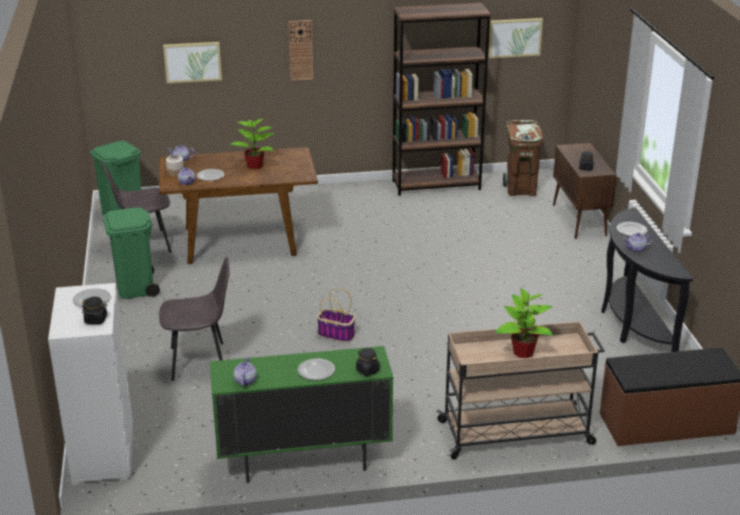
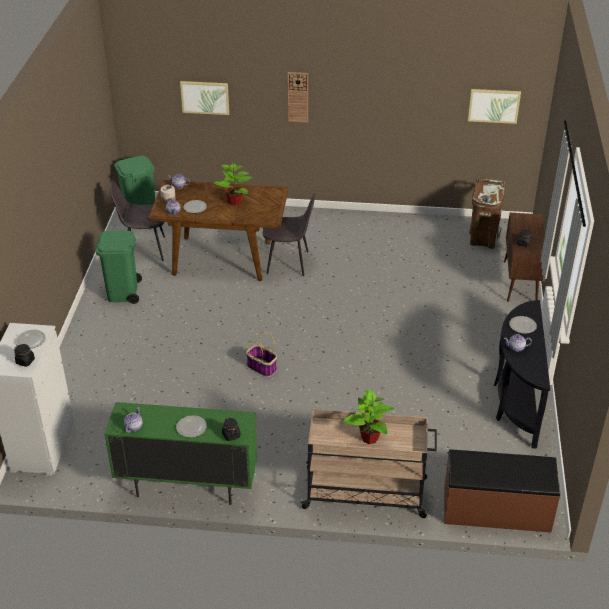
camera: 15 degrees right, 10 degrees up
grey chair [159,257,230,381] -> grey chair moved to [263,193,315,276]
brown bookcase [392,3,491,196] -> none

